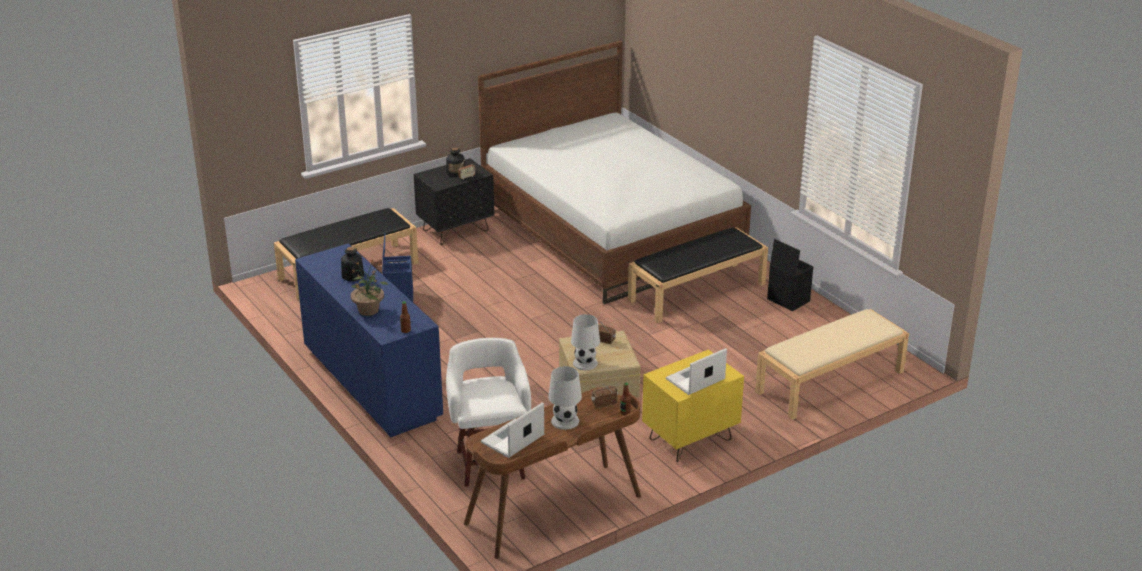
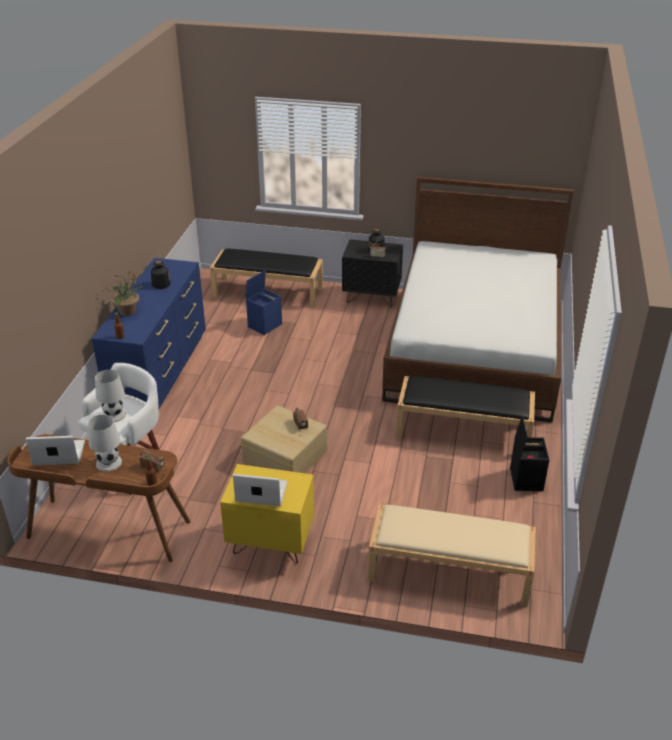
camera: 45 degrees right, 5 degrees up
white table lamp [571,314,600,370] -> white table lamp moved to [95,369,126,422]

